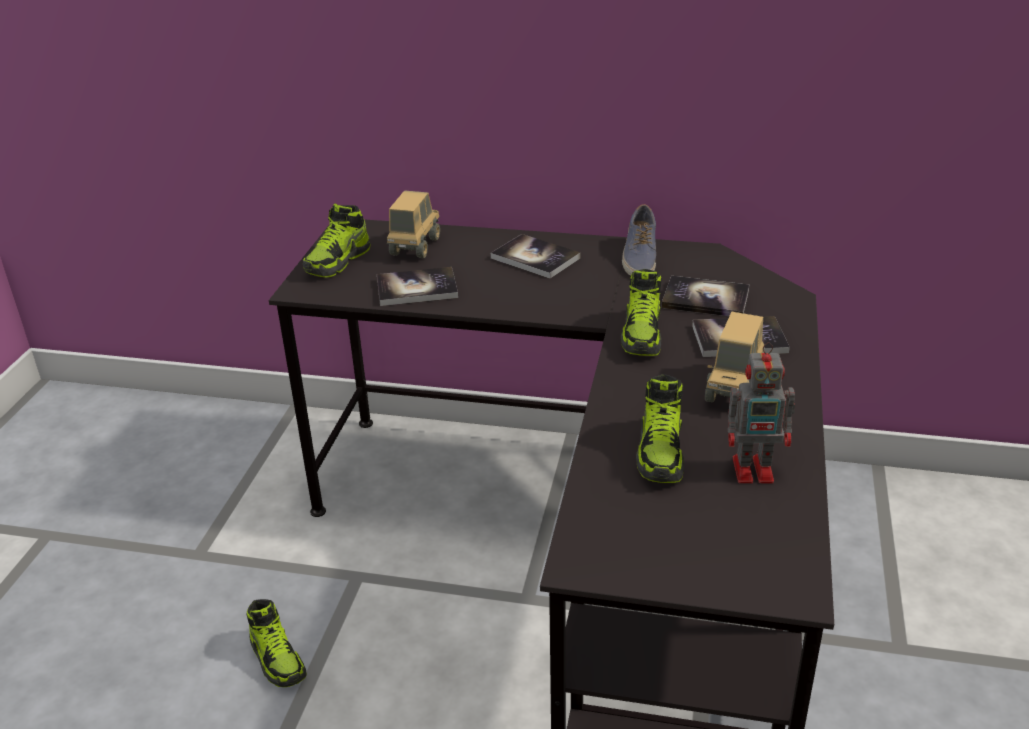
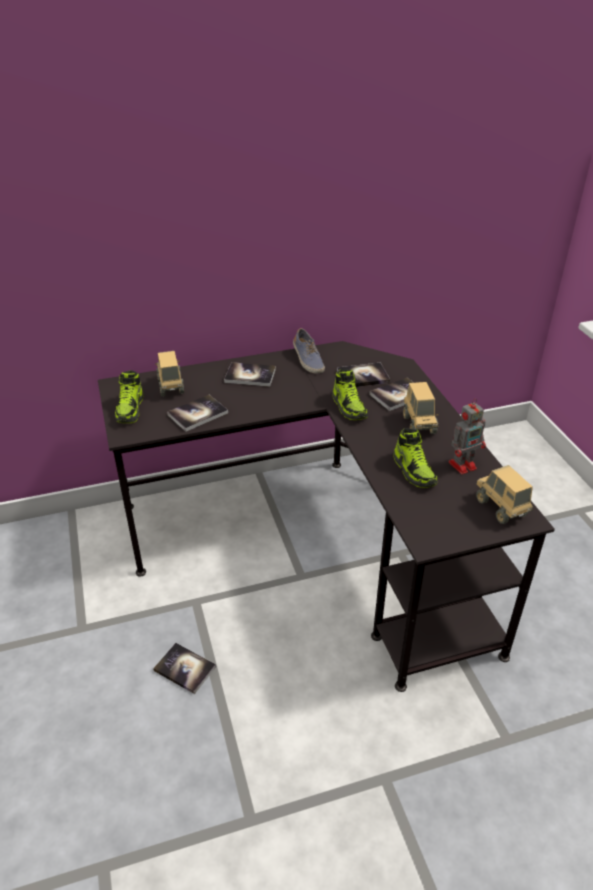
camera: 30 degrees left, 5 degrees up
shoe [246,599,307,687] -> book [153,643,216,694]
none -> toy truck [476,465,533,524]

